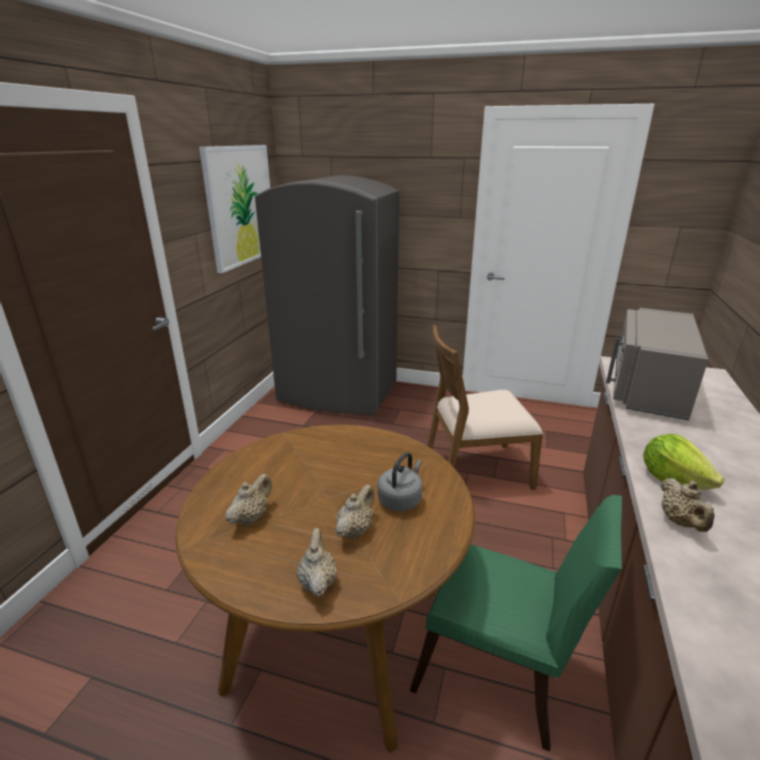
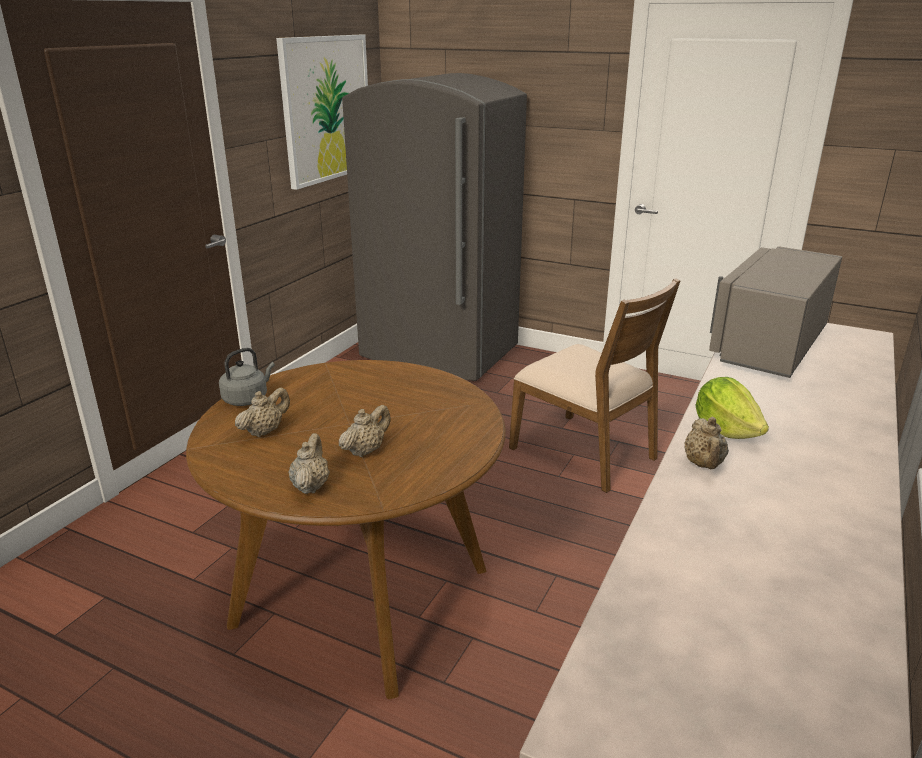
camera: 10 degrees right, 0 degrees up
grey kettle [377,452,422,511] -> grey kettle moved to [219,348,275,406]
green chair [410,495,622,751] -> none
brown chair [427,325,543,490] -> brown chair turned 135 degrees counterclockwise [509,278,680,493]

